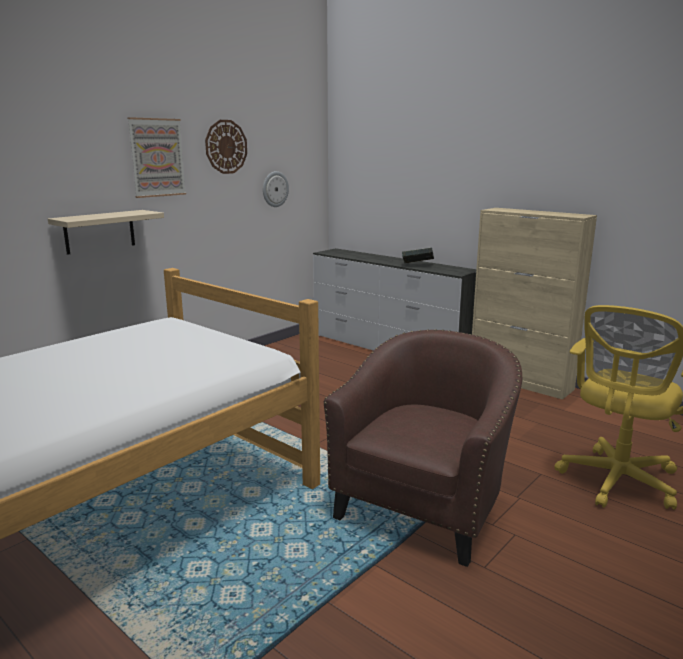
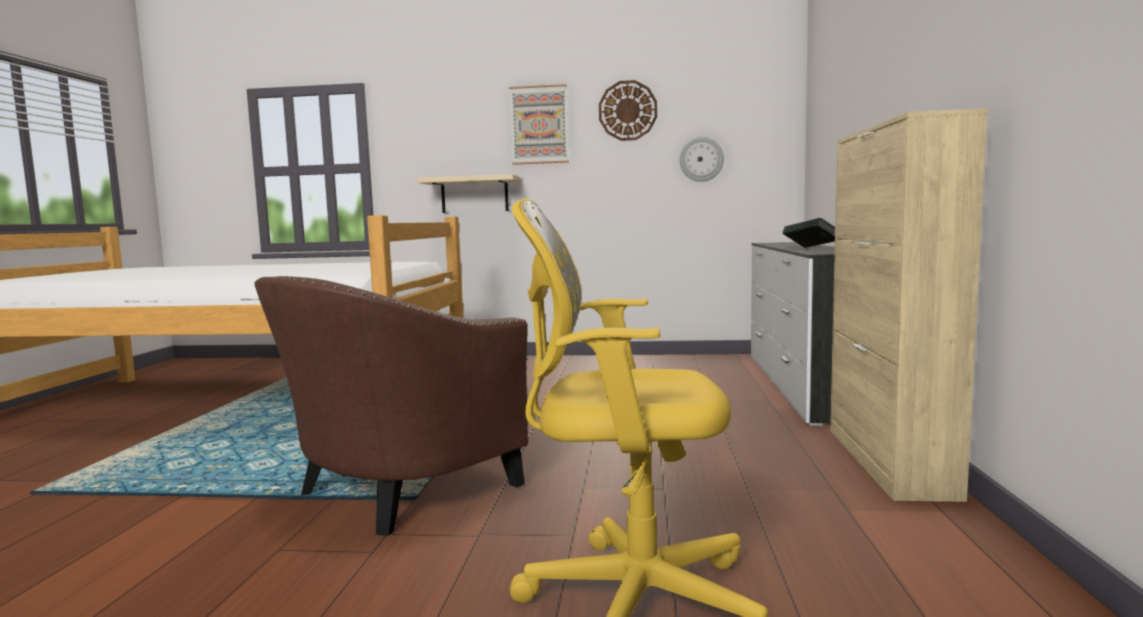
camera: 55 degrees right, 10 degrees down
brown armchair [324,329,522,567] -> brown armchair turned 135 degrees clockwise [254,276,528,536]

